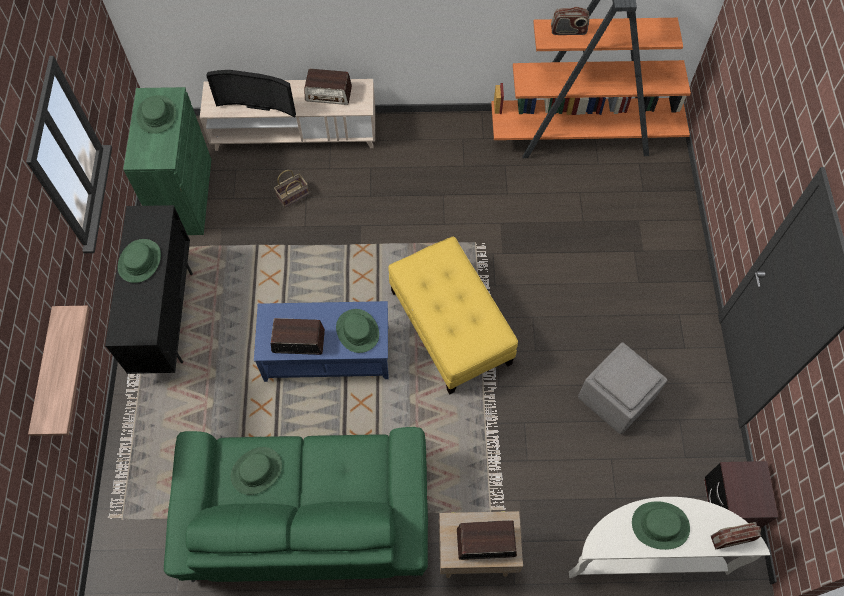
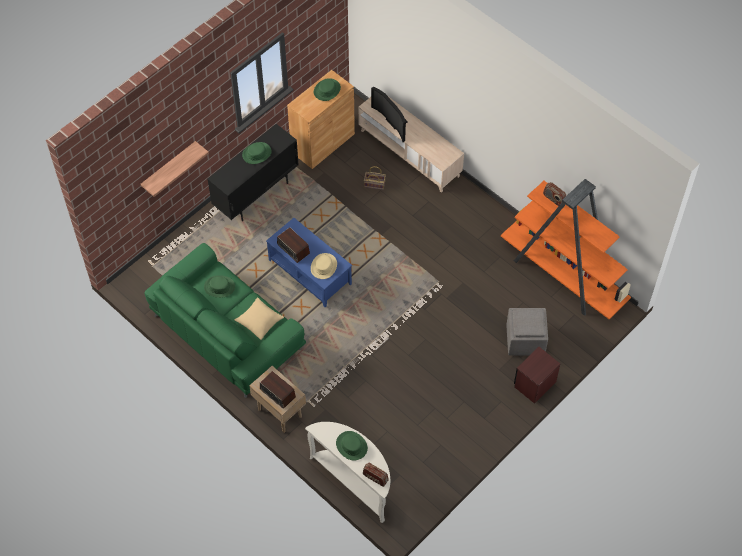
camera: 45 degrees right, 5 degrees down
green cabinet [123,87,212,235] -> brown cabinet [287,70,355,169]
radio [304,69,352,105] -> none
green hat [336,309,379,353] -> beige hat [311,253,337,279]
yellow ottoman [389,237,518,395] -> none
grey ottoman [578,342,667,434] -> grey ottoman moved to [506,308,548,355]
brown nightstand [704,461,778,528] -> brown nightstand moved to [514,347,560,404]
none -> beige pillow [235,297,284,340]

